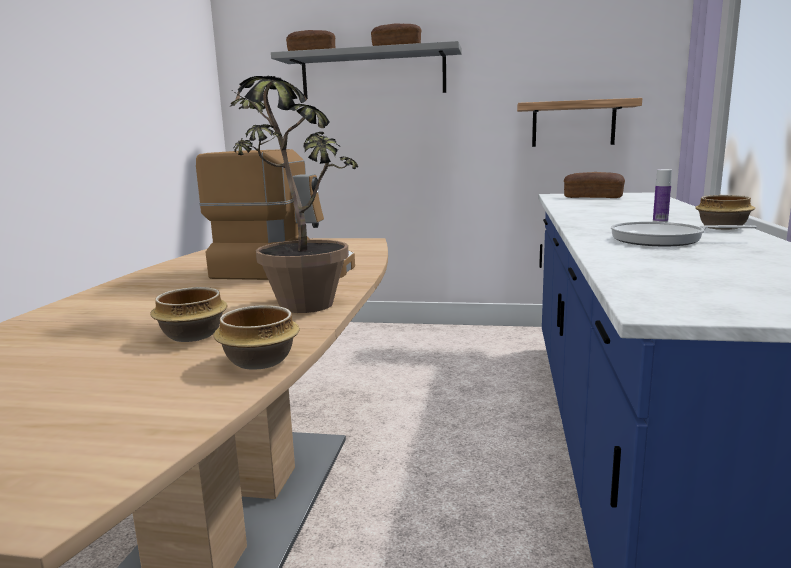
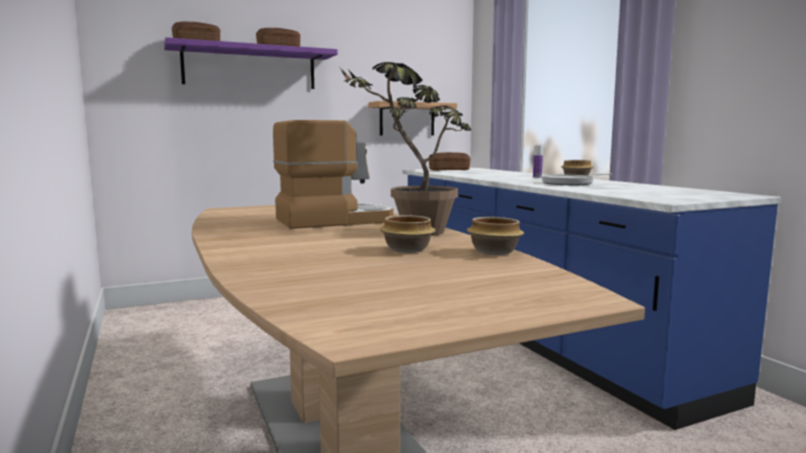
camera: 35 degrees left, 5 degrees down
grey shelf [271,41,462,99] -> purple shelf [164,37,338,89]

